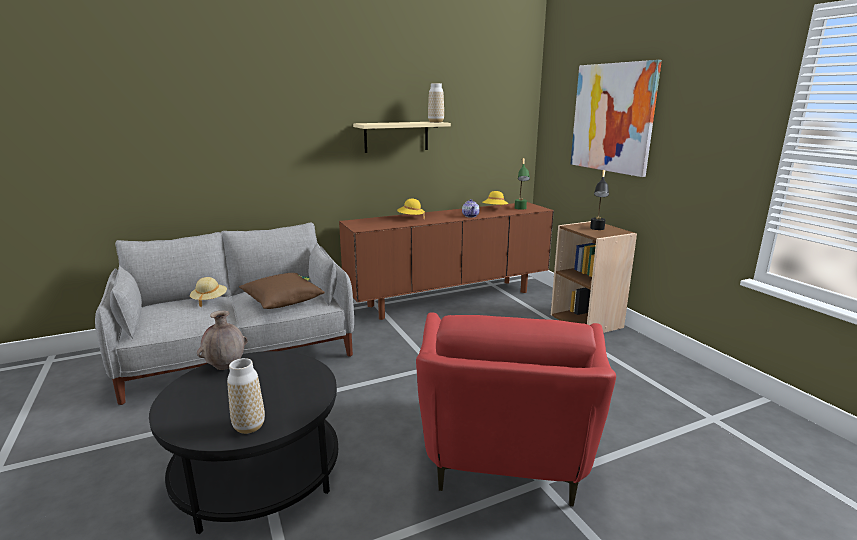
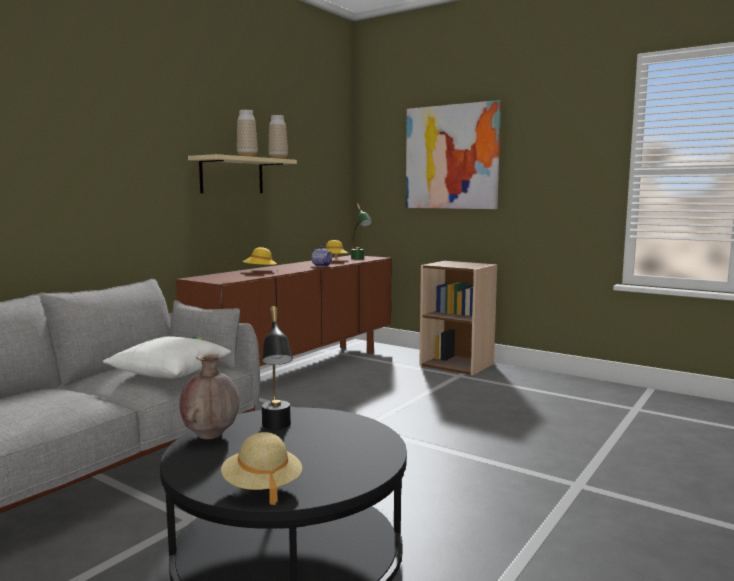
camera: 30 degrees left, 10 degrees down
beige hat [190,277,227,307] -> beige hat moved to [221,432,302,505]
vase [227,358,265,434] -> vase moved to [237,110,257,157]
brown pillow [239,273,325,309] -> white pillow [103,336,231,379]
red armchair [416,313,616,506] -> none
black table lamp [590,170,609,230] -> black table lamp moved to [262,306,293,430]

